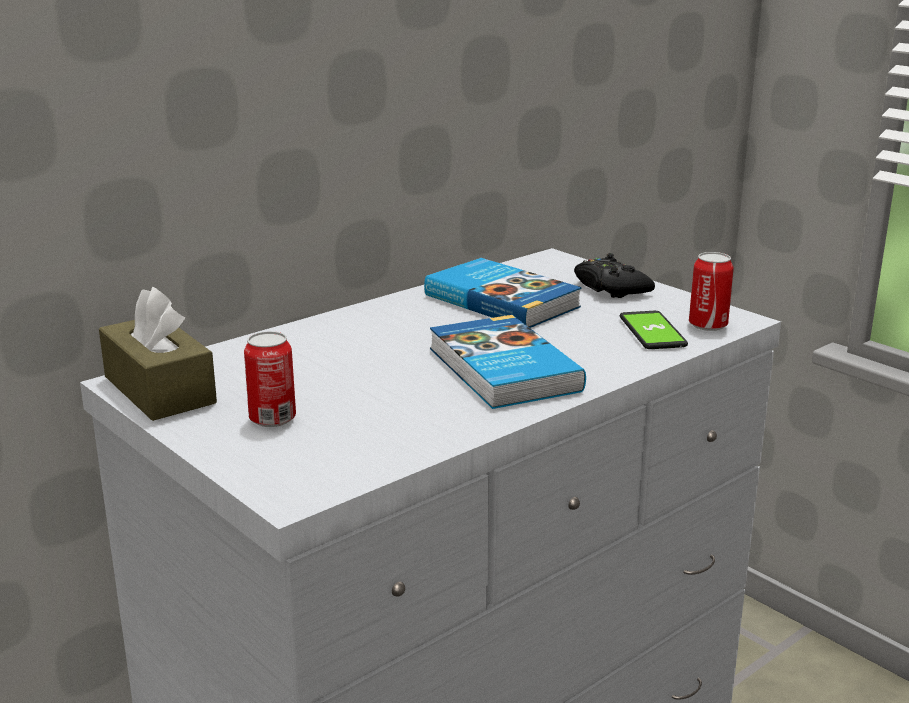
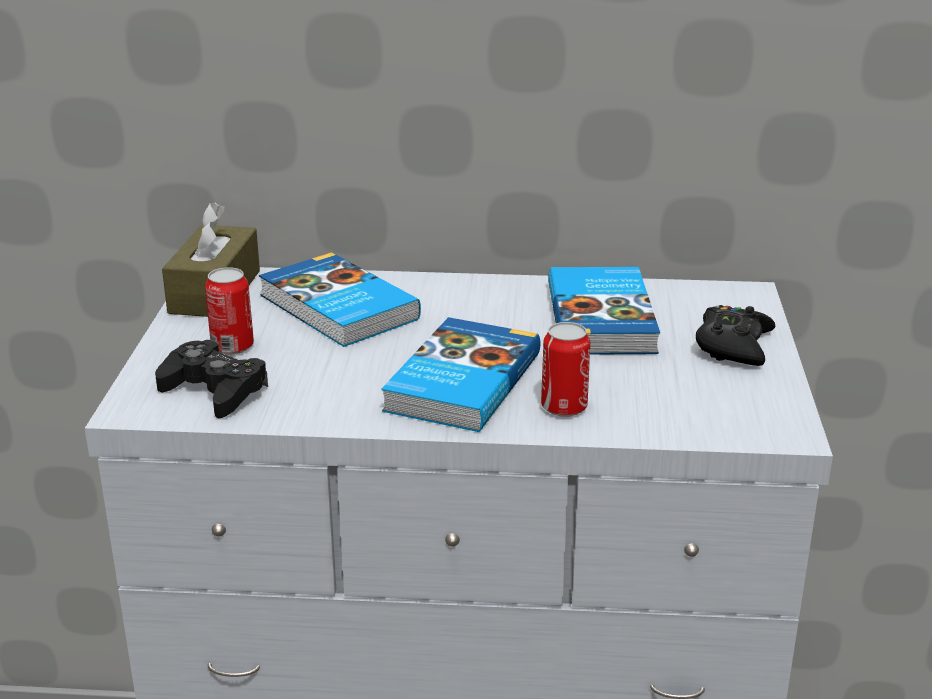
camera: 45 degrees right, 5 degrees up
phone [620,311,688,349] -> none
can [689,252,734,331] -> can moved to [541,322,590,417]
none -> black game controller [155,340,268,418]
none -> book [259,252,421,347]

